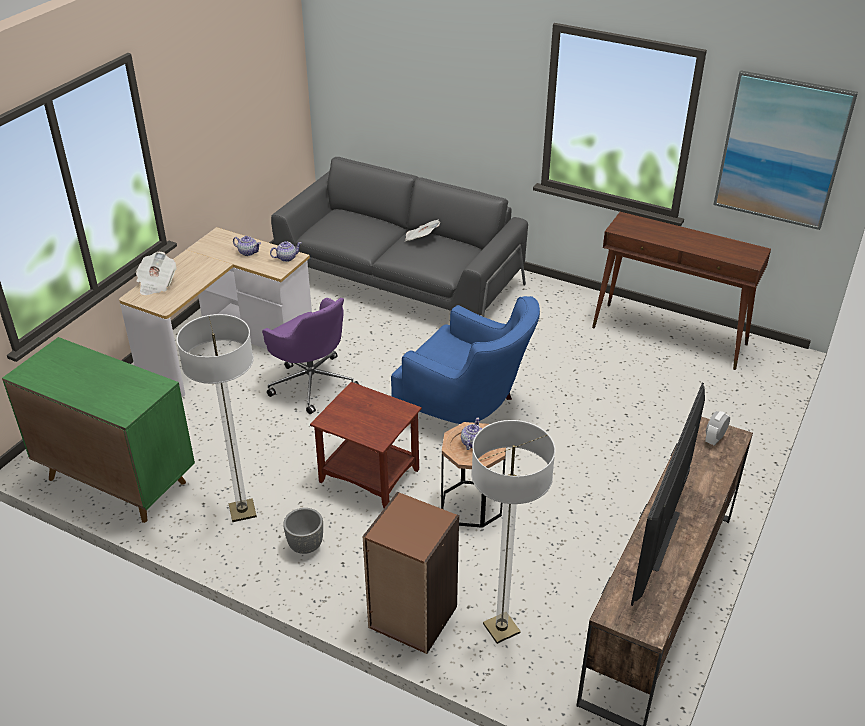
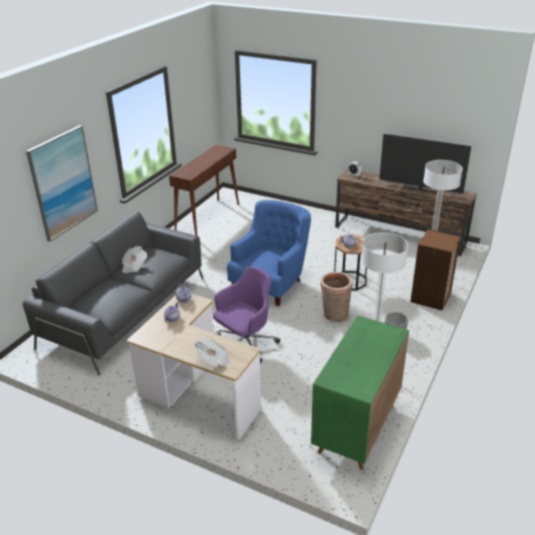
camera: 90 degrees left, 5 degrees down
brown side table [310,382,422,508] -> basket [320,272,353,322]
picture [713,70,858,230] -> picture moved to [26,125,98,242]

